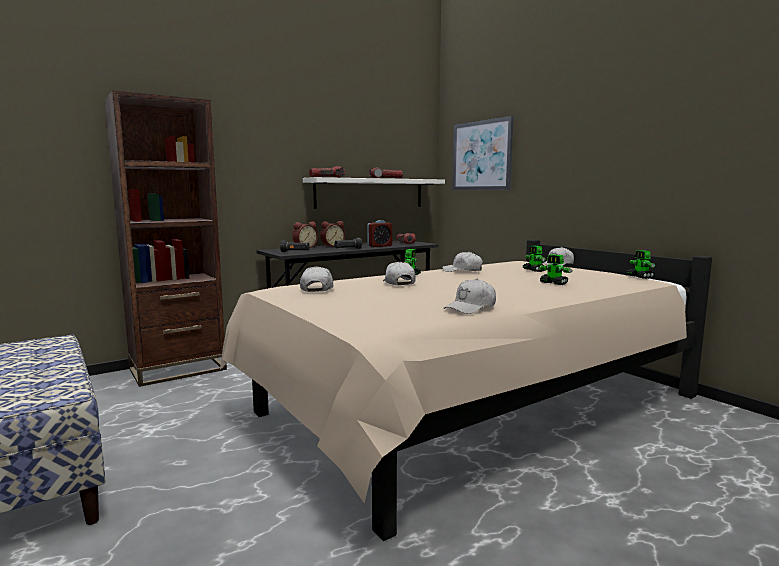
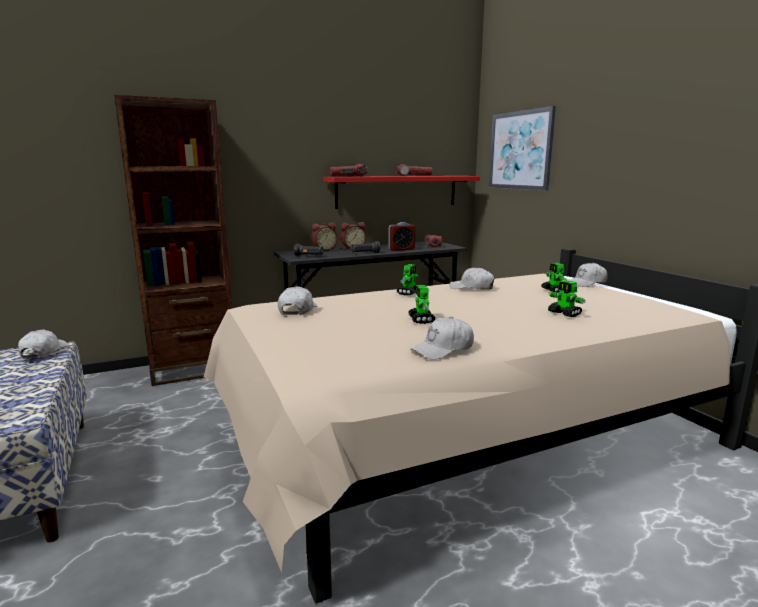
camera: 10 degrees right, 5 degrees up
white shelf [303,177,445,209] -> red shelf [323,176,480,209]
white cap [383,261,416,285] -> white cap moved to [18,330,68,358]
toy robot [627,250,656,279] -> toy robot moved to [408,285,436,324]

